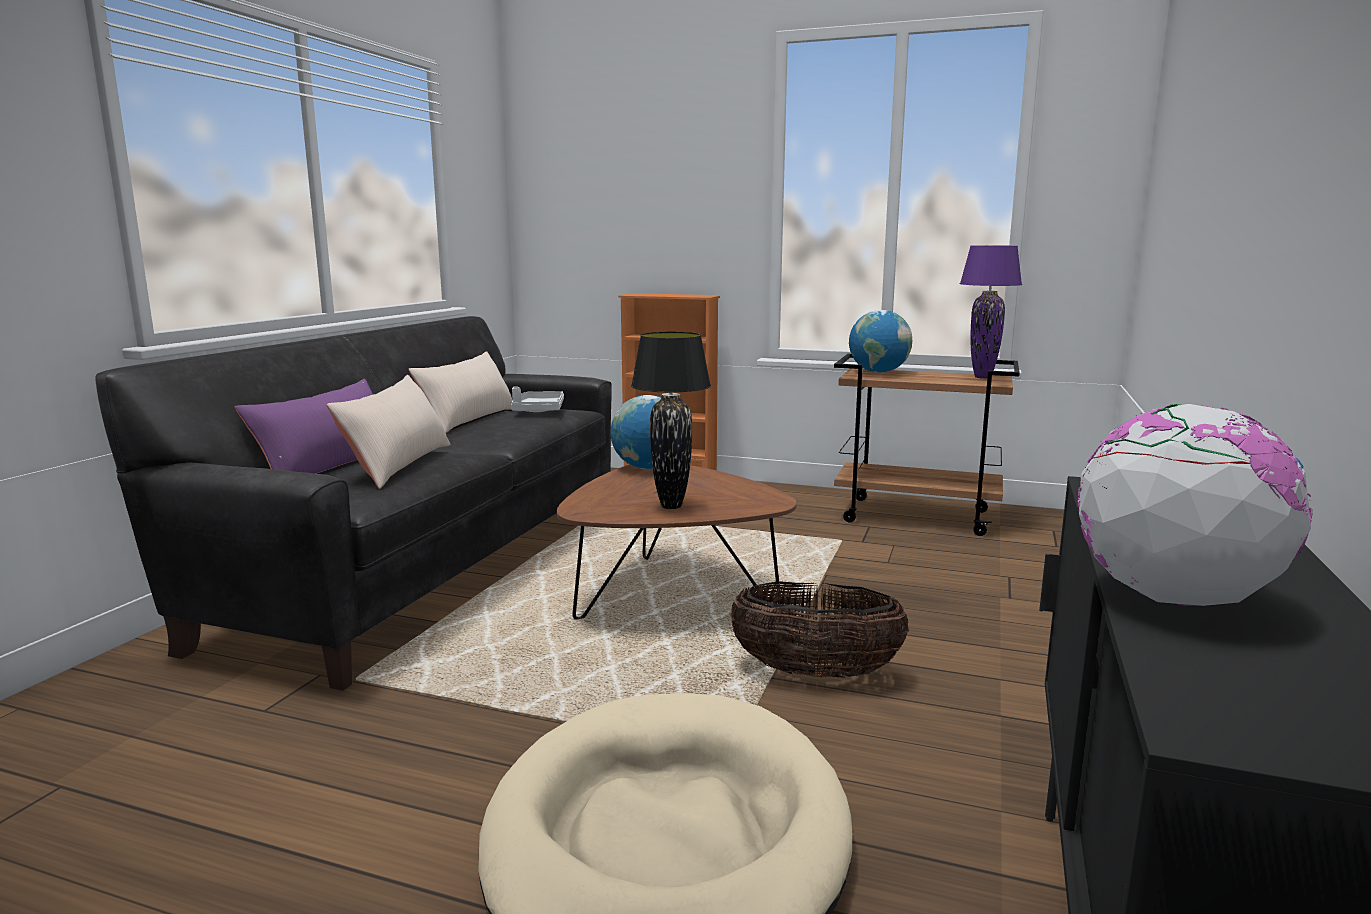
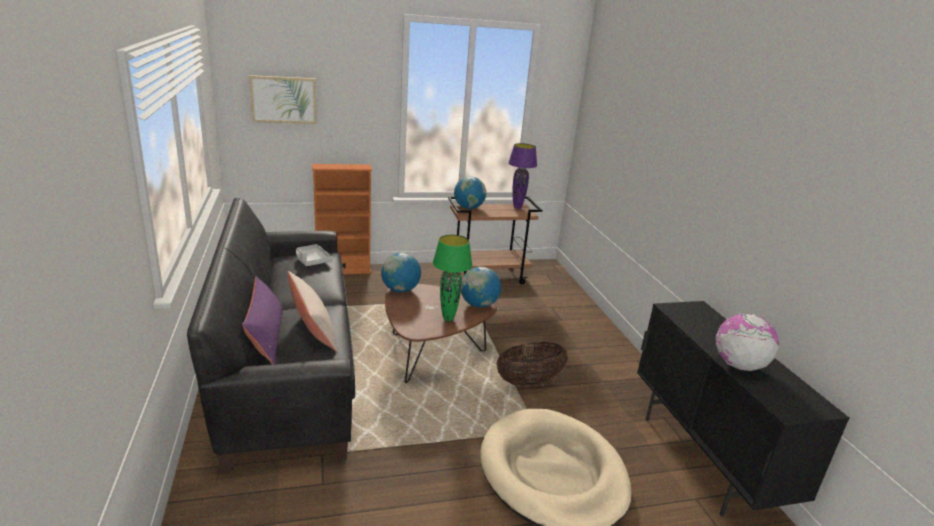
camera: 35 degrees left, 10 degrees up
beige pillow [408,351,513,433] -> none
black table lamp [631,332,711,509] -> green table lamp [433,235,472,321]
none -> picture [249,75,317,124]
none -> globe [461,267,501,308]

